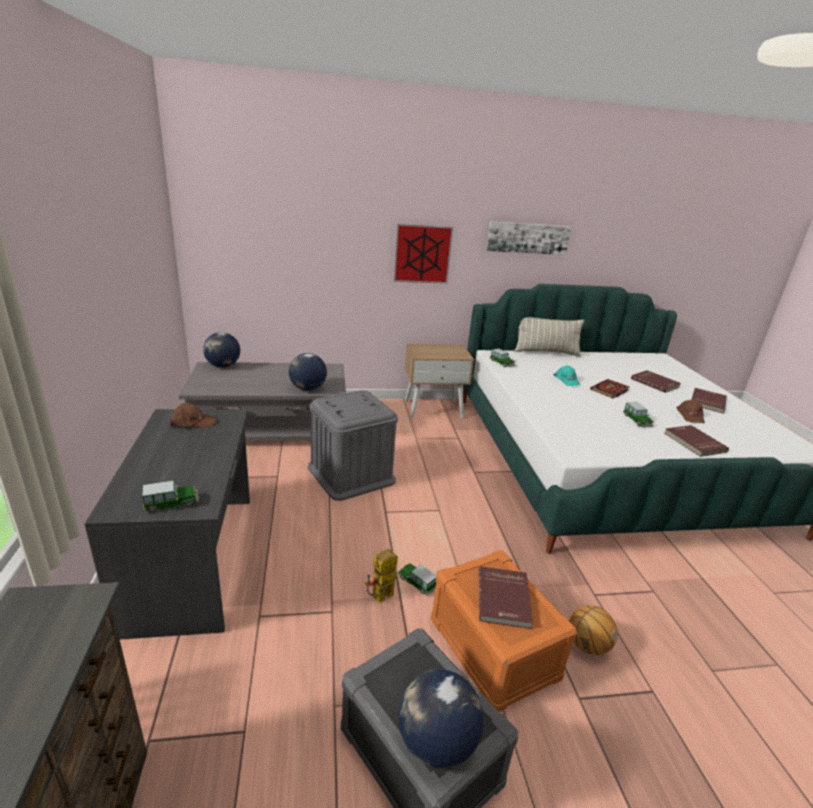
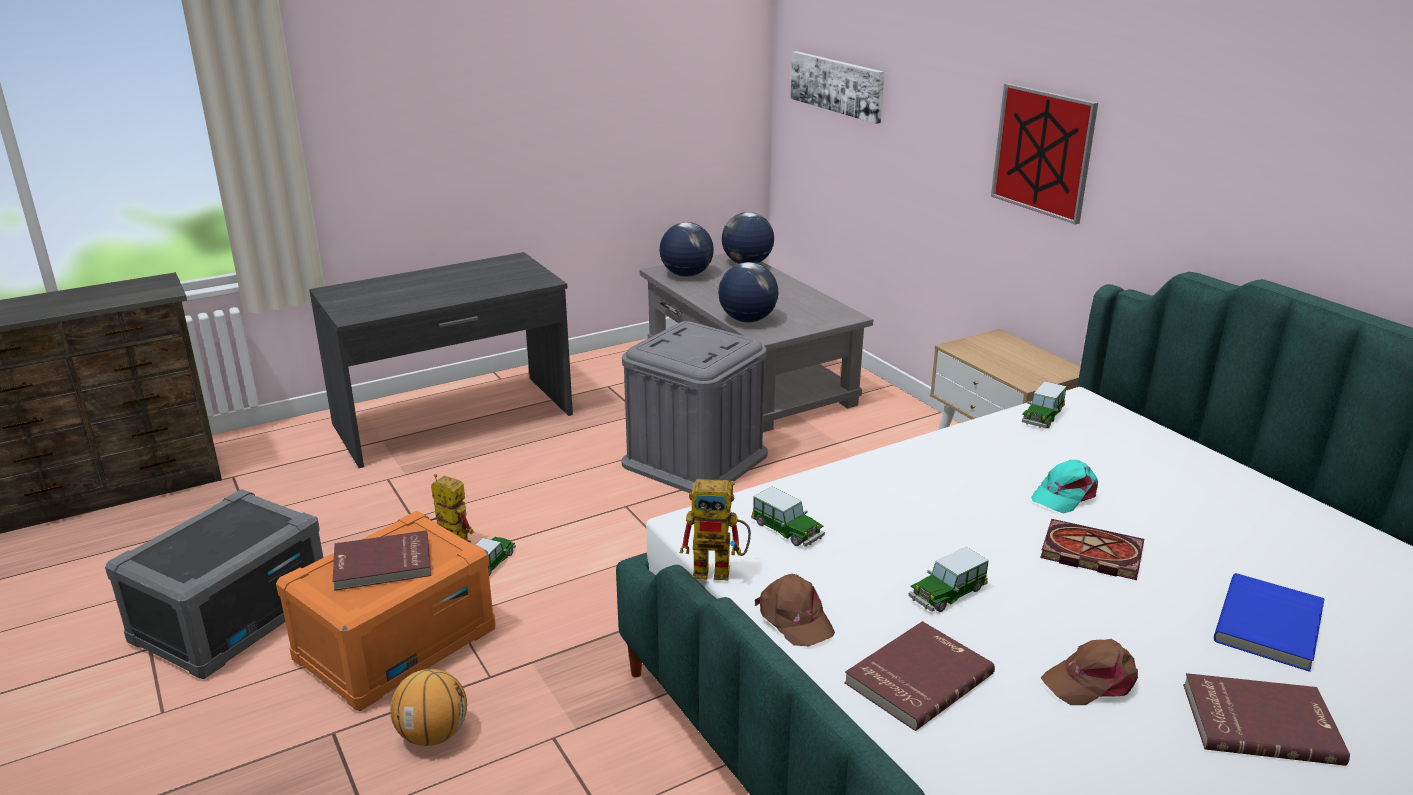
camera: 70 degrees right, 0 degrees up
toy car [142,480,200,513] -> toy car moved to [751,487,825,547]
brown cap [170,403,216,428] -> brown cap moved to [755,574,835,646]
globe [399,669,484,768] -> globe moved to [660,222,714,277]
picture [486,221,571,255] -> picture moved to [790,51,884,124]
pillow [514,317,584,357] -> none
red book [631,370,681,393] -> blue book [1214,573,1325,672]
none -> toy robot [680,479,751,581]

